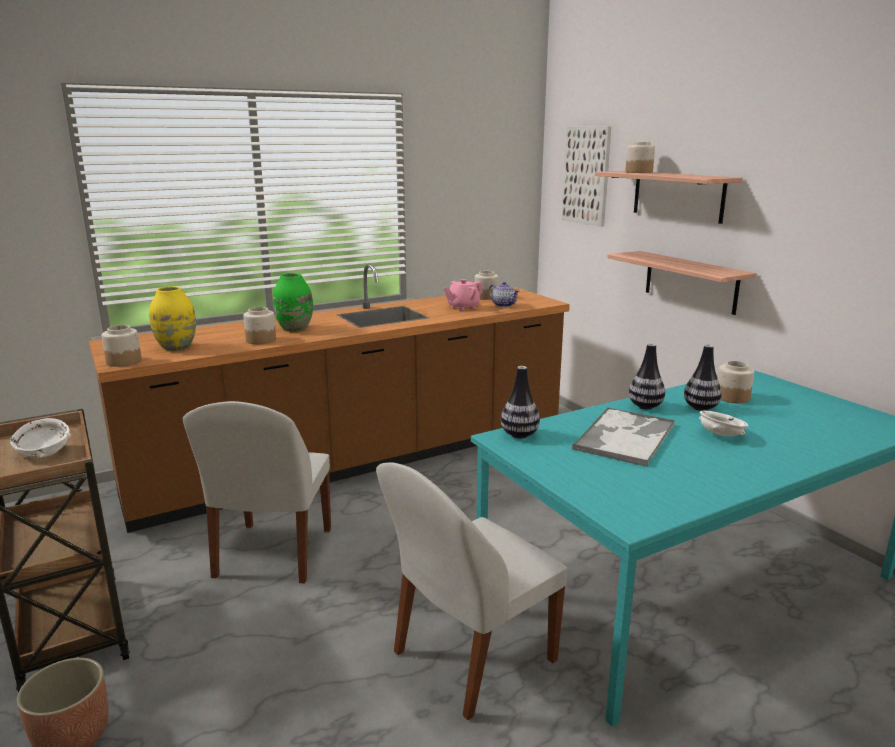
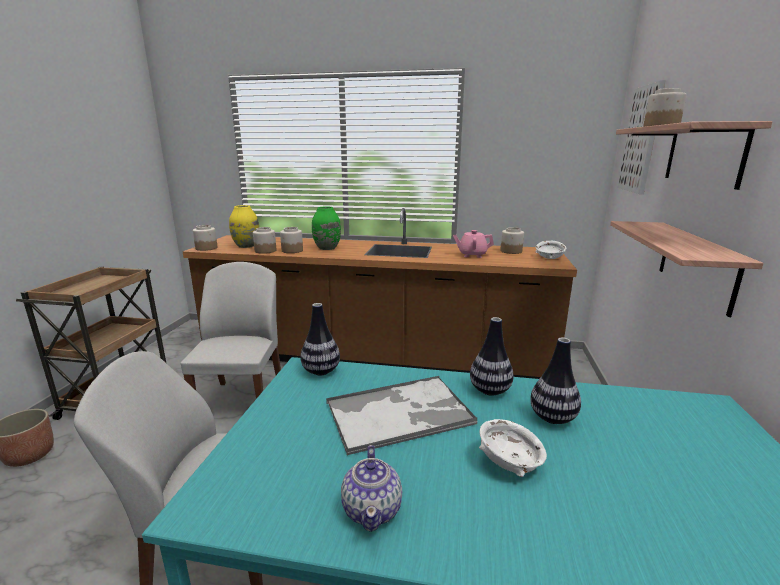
camera: 40 degrees right, 0 degrees up
white bowl [10,418,71,458] -> white bowl moved to [535,241,566,259]
white chair [183,401,331,583] -> white chair turned 135 degrees clockwise [181,262,281,399]
teapot [489,282,520,307] -> teapot moved to [341,445,402,532]
jar [718,361,754,403] -> jar moved to [253,227,276,254]

